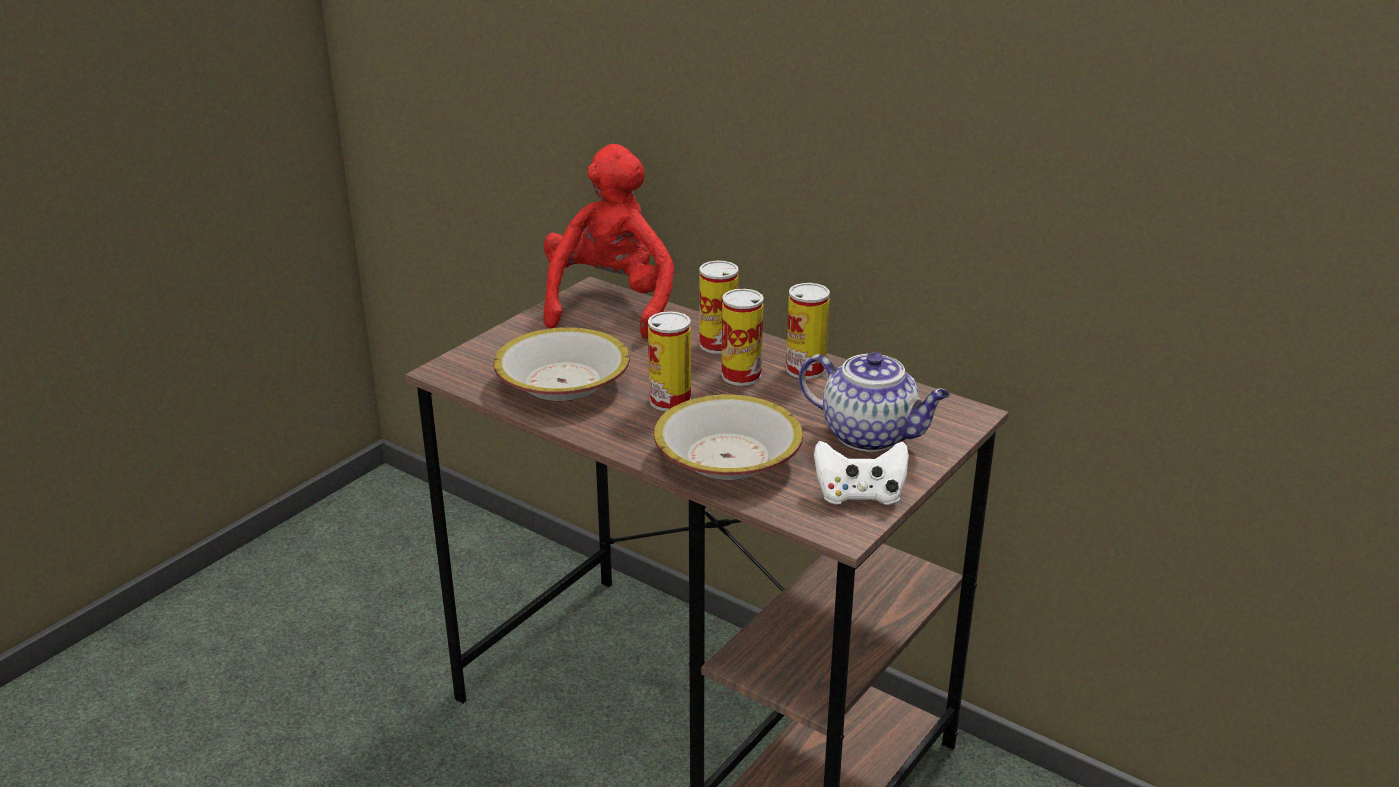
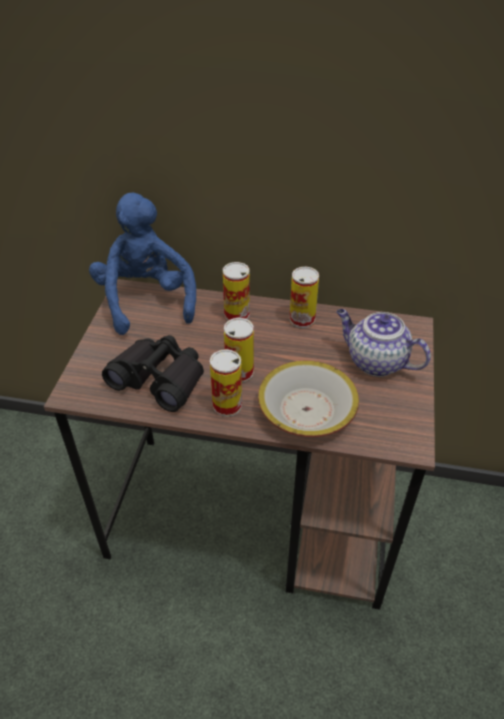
camera: 25 degrees left, 15 degrees up
bowl [493,327,630,401] -> black binoculars [102,335,204,412]
red plush toy [543,144,674,339] -> blue plush toy [89,193,196,335]
can [722,289,764,386] -> can moved to [210,349,242,417]
teapot [799,352,950,452] -> teapot turned 150 degrees counterclockwise [336,309,431,377]
white game controller [814,441,909,505] -> none

